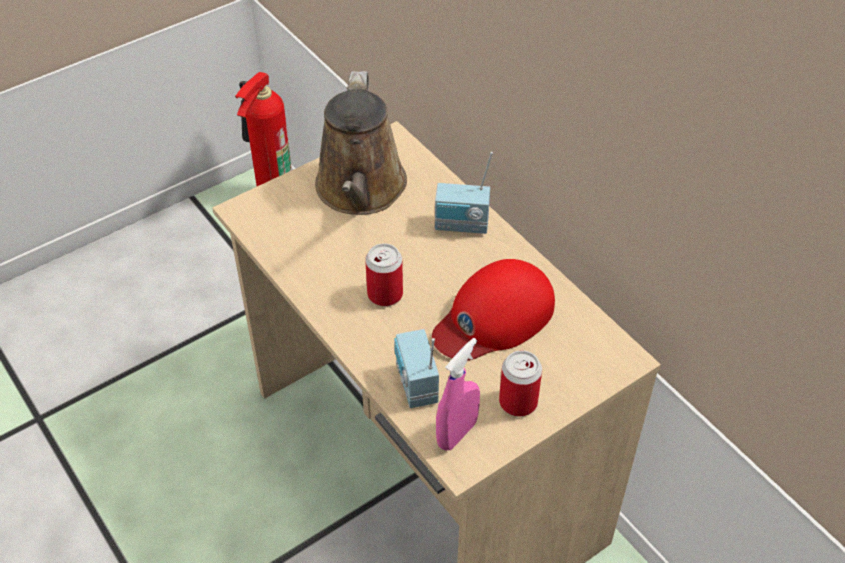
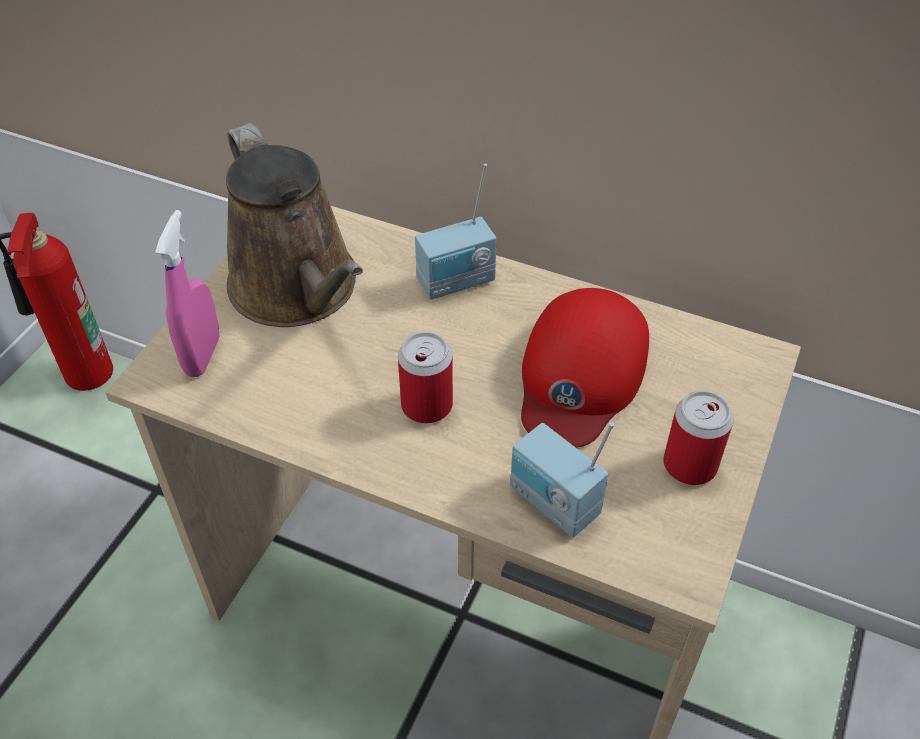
camera: 30 degrees left, 0 degrees up
pink spray bottle [436,338,480,450] -> pink spray bottle moved to [155,210,220,377]

